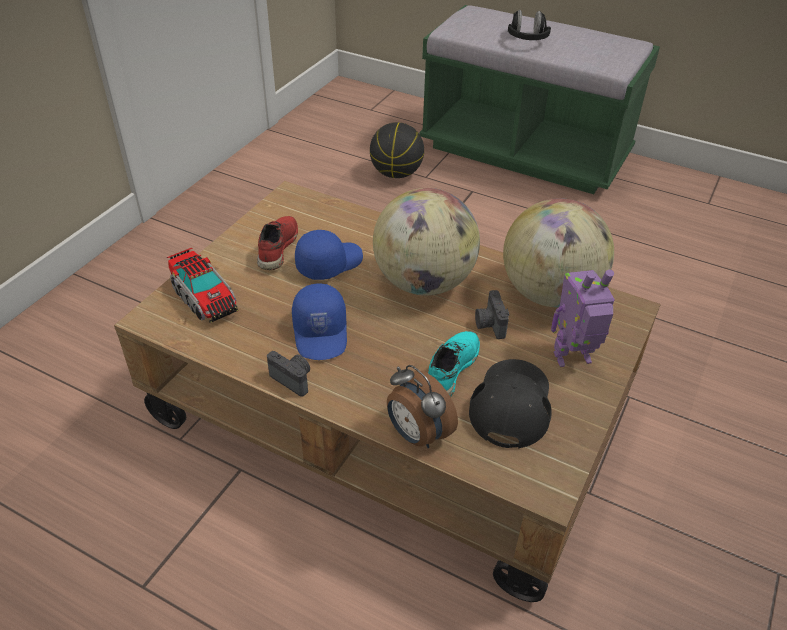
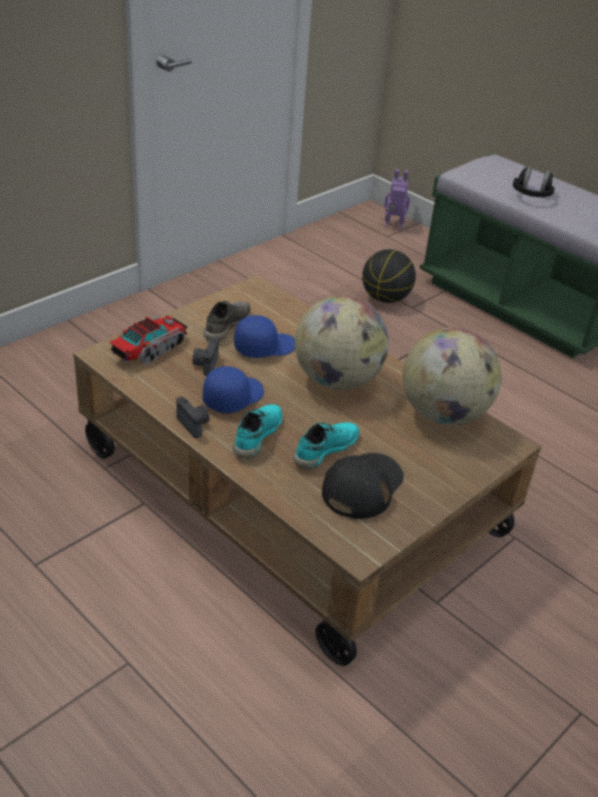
camera: 15 degrees right, 5 degrees down
toy truck [167,248,238,323] -> toy truck turned 120 degrees counterclockwise [109,316,187,364]
red shoe [257,216,298,270] -> grey shoe [203,301,251,341]
blue cap [292,283,347,360] -> blue cap turned 150 degrees counterclockwise [203,366,264,413]
alarm clock [387,365,458,448] -> none
camera [475,290,509,339] -> camera moved to [193,337,219,376]
toy robot [551,269,615,367] -> toy robot moved to [384,169,410,228]
none -> turquoise shoe [233,404,283,458]

